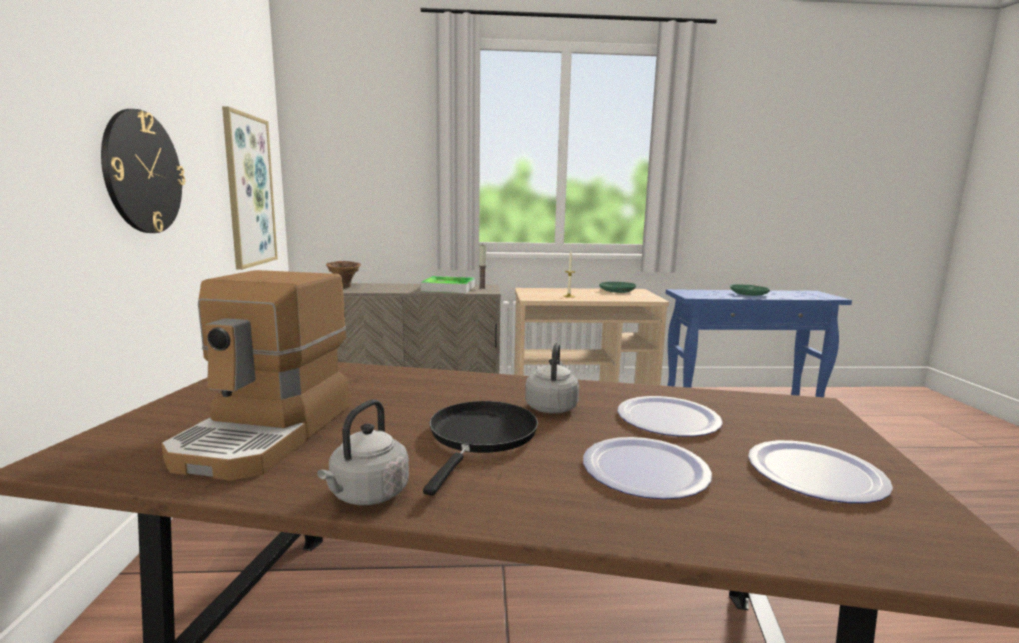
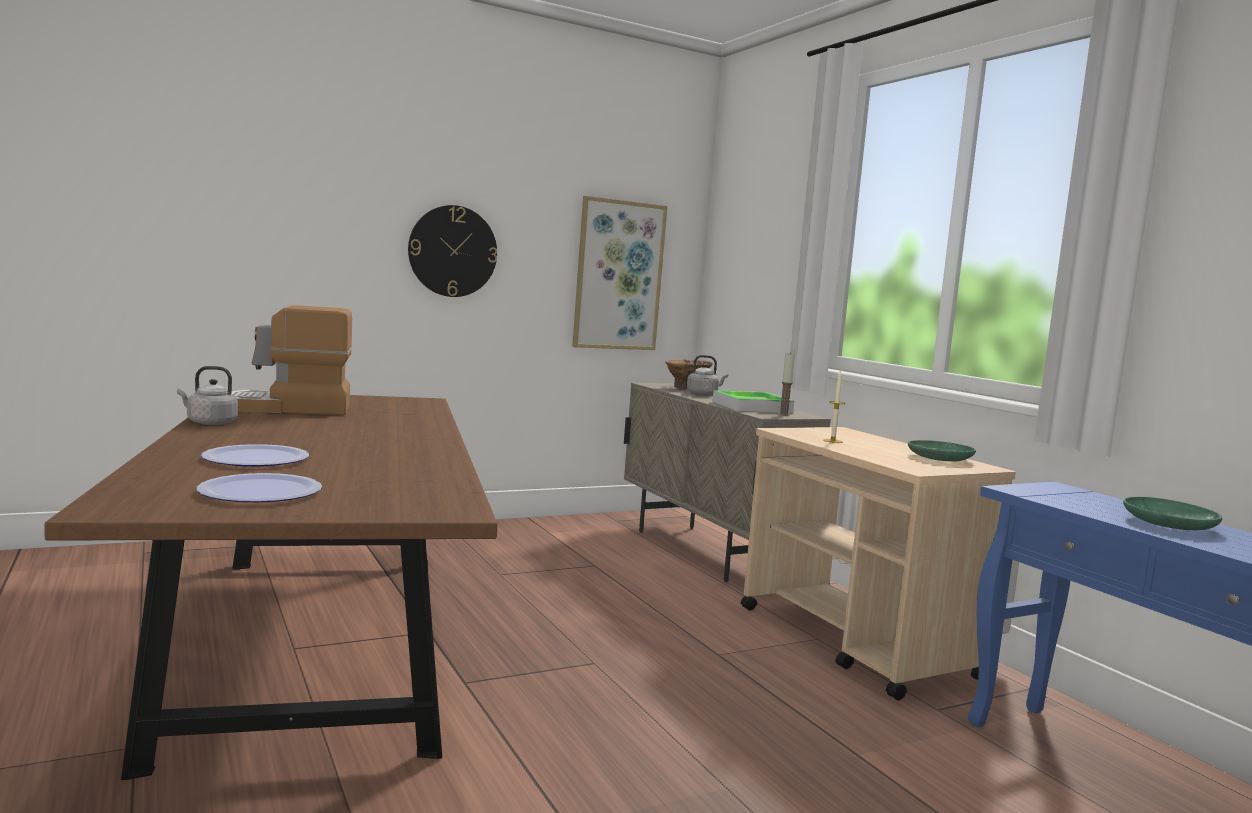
camera: 65 degrees right, 5 degrees down
black frying pan [423,401,538,496] -> none
grey kettle [525,343,579,413] -> grey kettle moved to [687,355,728,395]
plate [618,396,723,437] -> none

